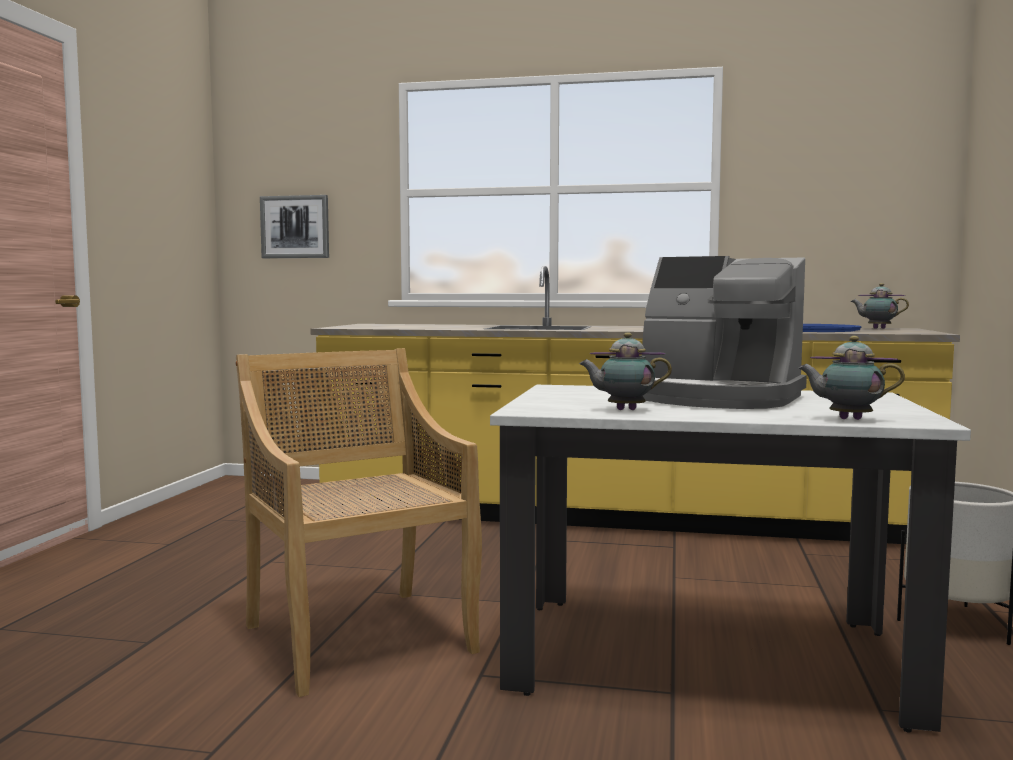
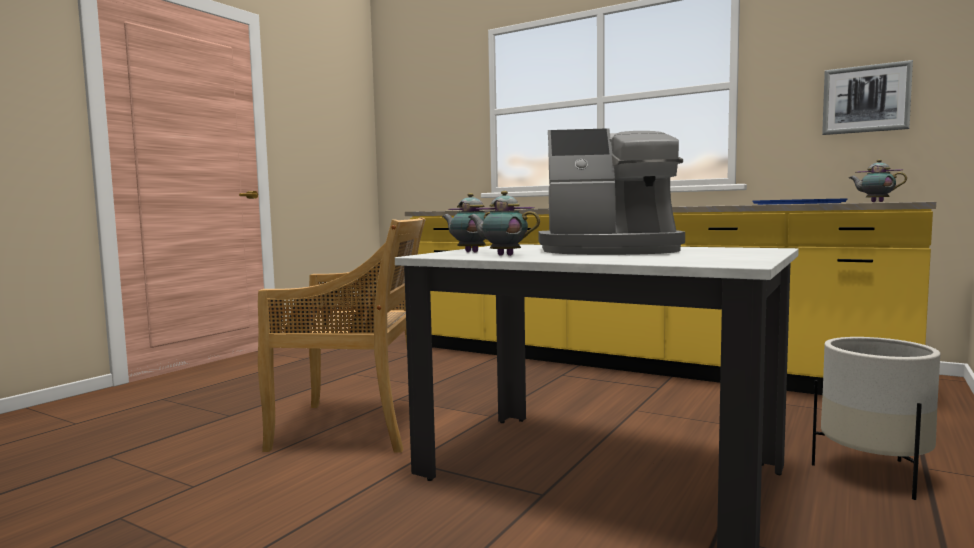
camera: 20 degrees right, 0 degrees up
beige chair [236,348,482,697] -> beige chair turned 105 degrees clockwise [258,217,426,453]
picture [260,195,329,258] -> picture moved to [822,60,913,135]
coffee machine [642,256,807,409] -> coffee machine turned 45 degrees counterclockwise [538,128,685,255]
teapot [798,336,905,420] -> teapot moved to [442,193,490,252]

